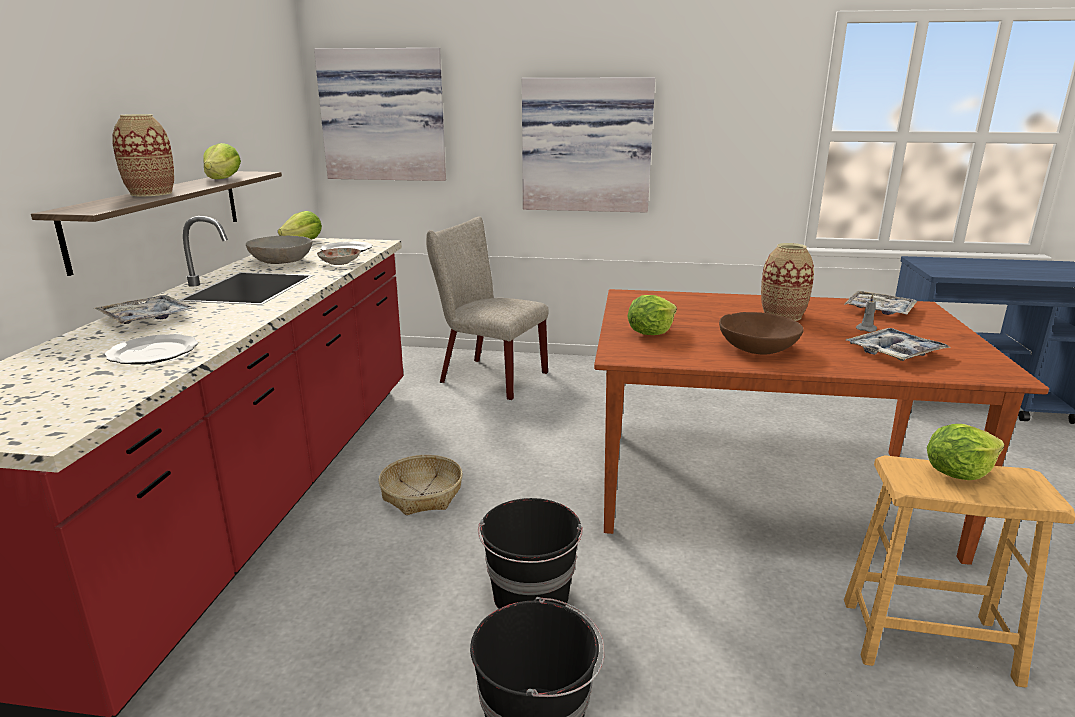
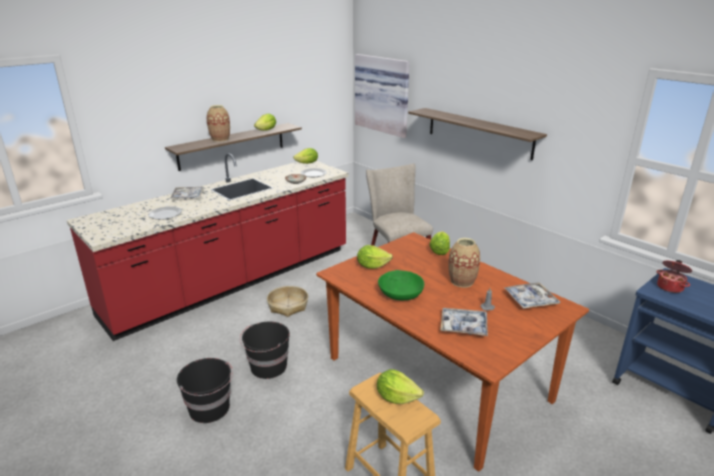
camera: 40 degrees right, 5 degrees up
grey bowl [246,236,313,264] -> none
picture [522,78,655,213] -> shelf [408,108,547,160]
brown bowl [719,312,804,355] -> green bowl [378,270,424,300]
none -> lettuce [430,232,450,255]
none -> cooking pot [657,260,692,293]

